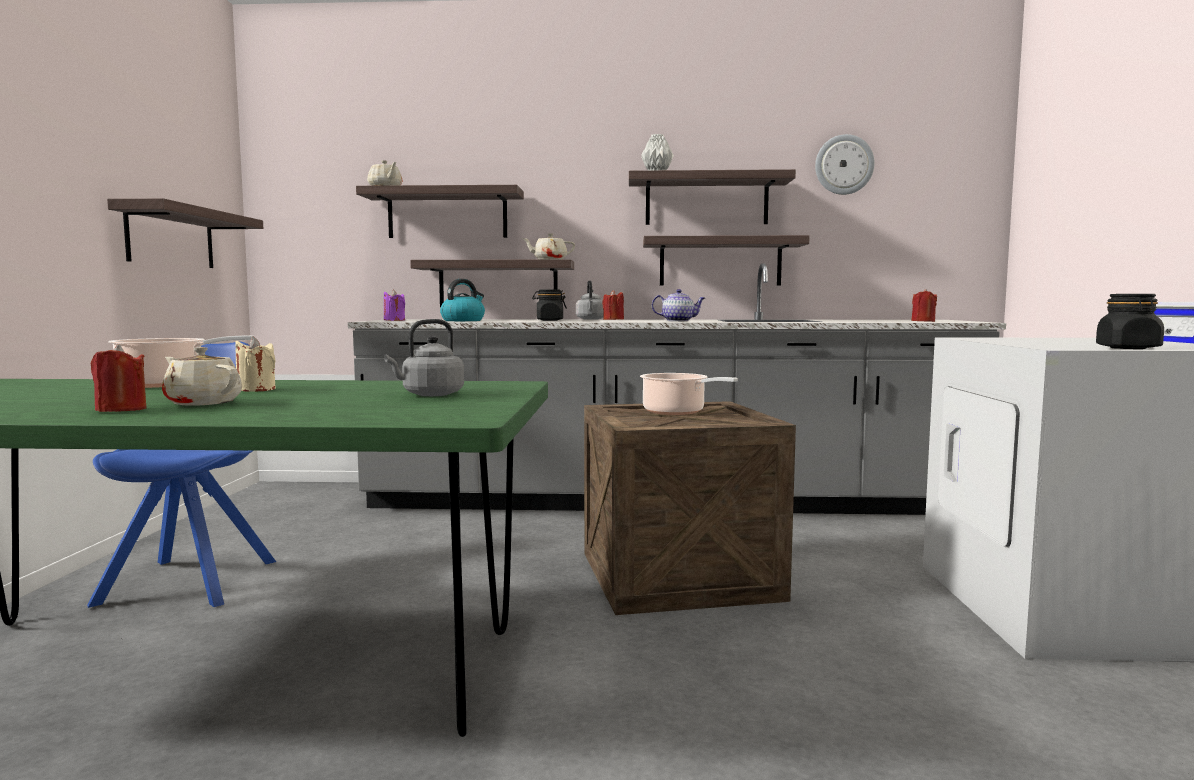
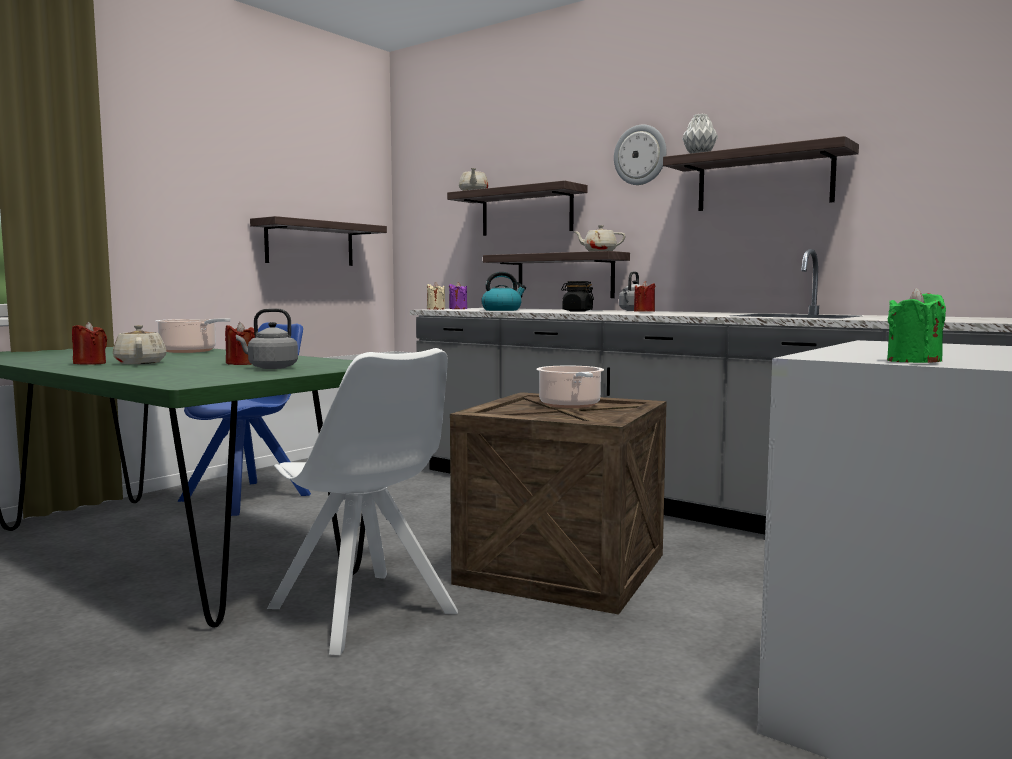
camera: 35 degrees right, 0 degrees up
beige candle [235,336,276,392] -> beige candle moved to [427,282,445,310]
shelf [643,235,810,286] -> none
teapot [652,289,705,321] -> none
wall clock [815,134,875,195] -> wall clock moved to [614,125,667,185]
red candle [911,289,937,322] -> red candle moved to [225,322,255,365]
black jar [1096,294,1164,349] -> green candle [887,288,946,363]
none -> white chair [267,348,458,655]

